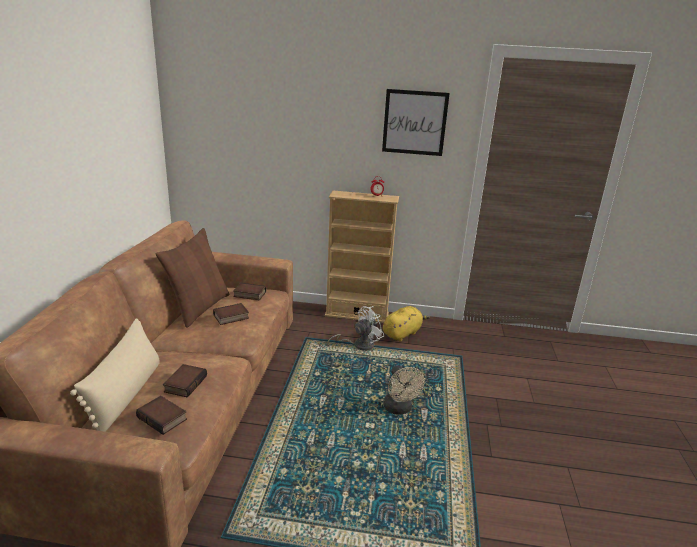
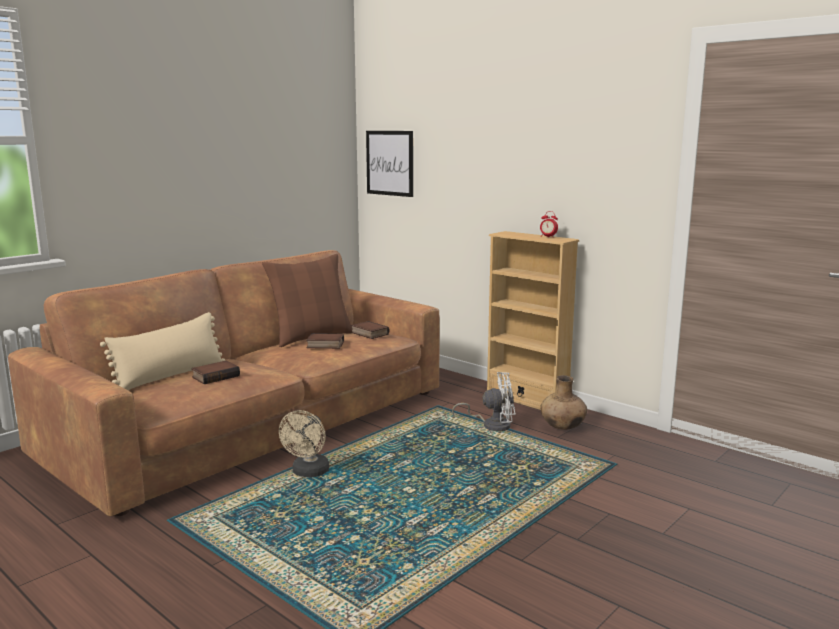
camera: 35 degrees right, 10 degrees down
book [136,396,187,435] -> none
picture [382,89,450,156] -> picture moved to [366,131,413,197]
yellow plush toy [383,306,430,342] -> brown vase [540,375,587,430]
beige fan [383,365,425,415] -> beige fan moved to [279,410,329,477]

